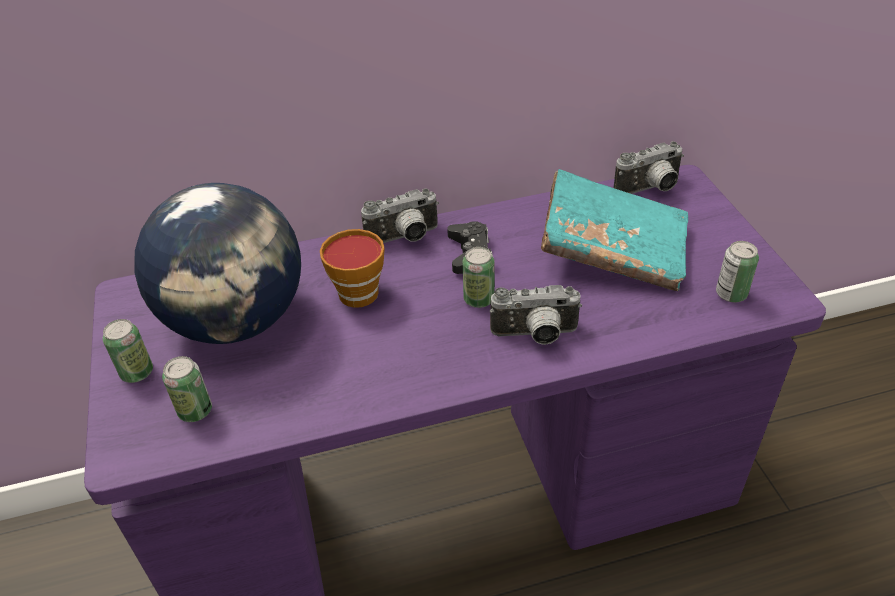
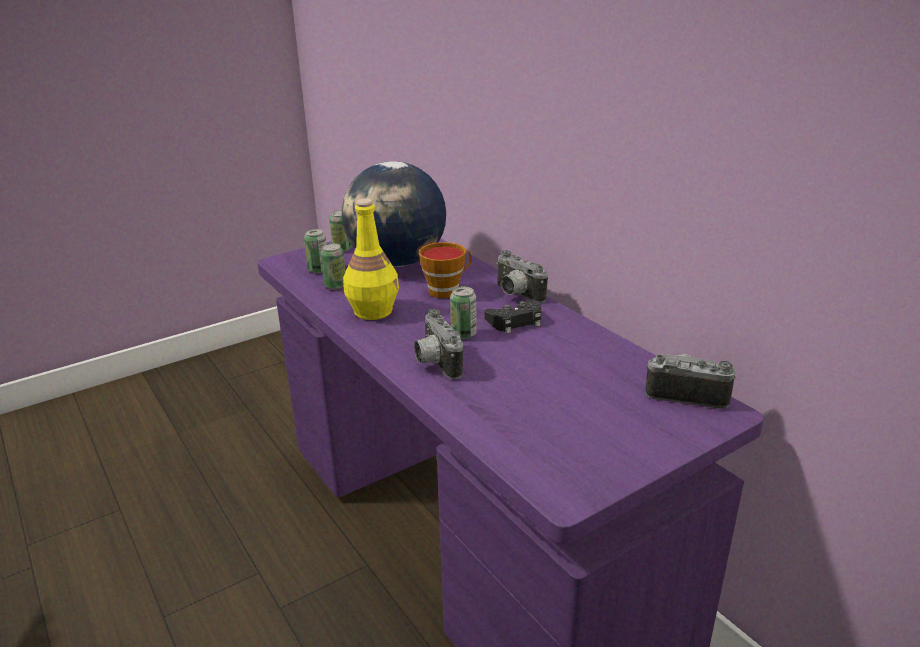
camera: 70 degrees right, 15 degrees down
turquoise book [541,169,688,291] -> none
camera [614,141,684,194] -> camera turned 150 degrees clockwise [646,354,736,409]
can [716,241,759,302] -> can moved to [320,243,345,290]
none -> yellow bottle [343,198,399,320]

